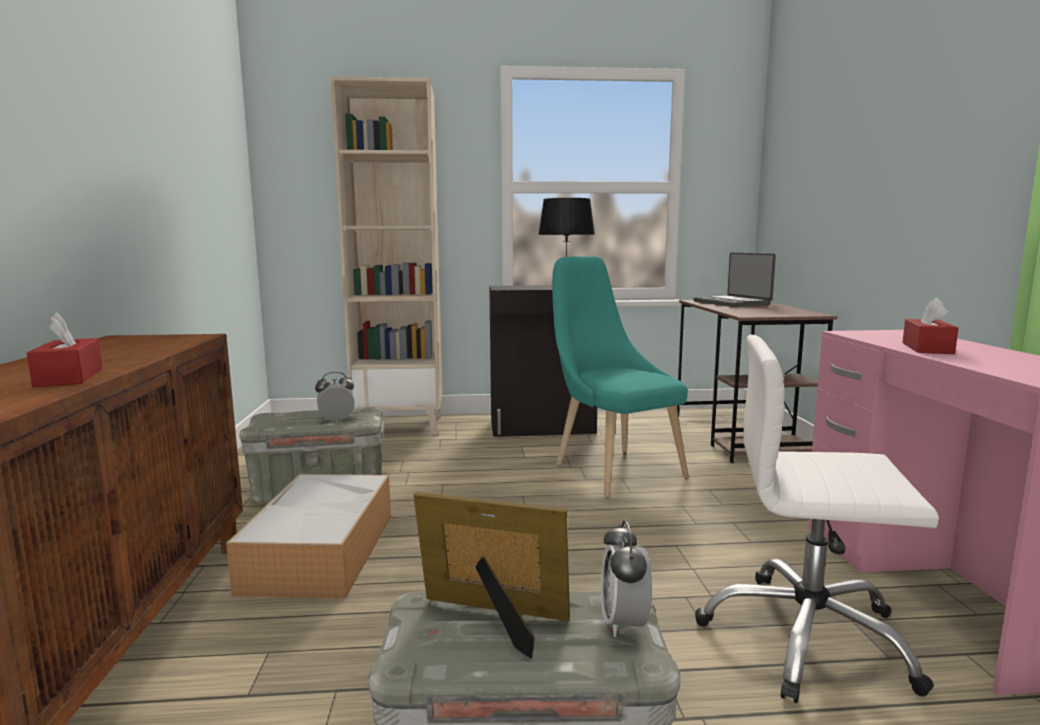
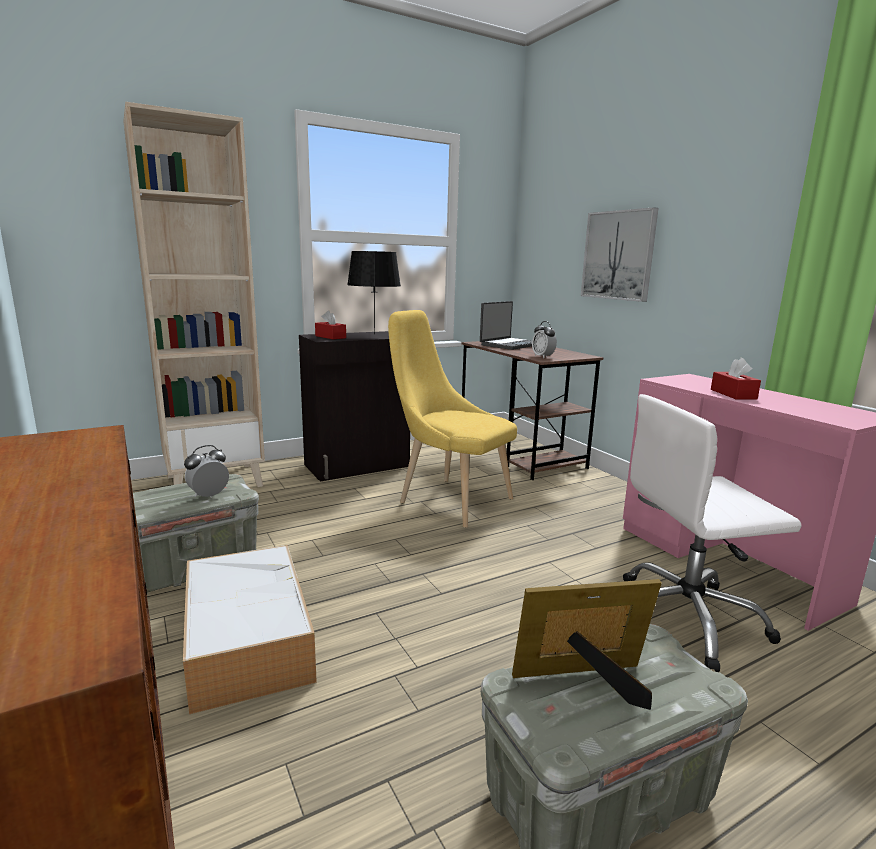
camera: 25 degrees left, 5 degrees up
red tissue box [27,312,103,387] -> red tissue box moved to [315,311,346,339]
turquoise chair [552,256,689,497] -> yellow chair [388,310,517,528]
alarm clock [601,520,652,637] -> alarm clock moved to [532,321,557,358]
laptop [693,253,776,307] -> laptop turned 90 degrees counterclockwise [480,301,532,350]
none -> picture [581,207,659,302]

